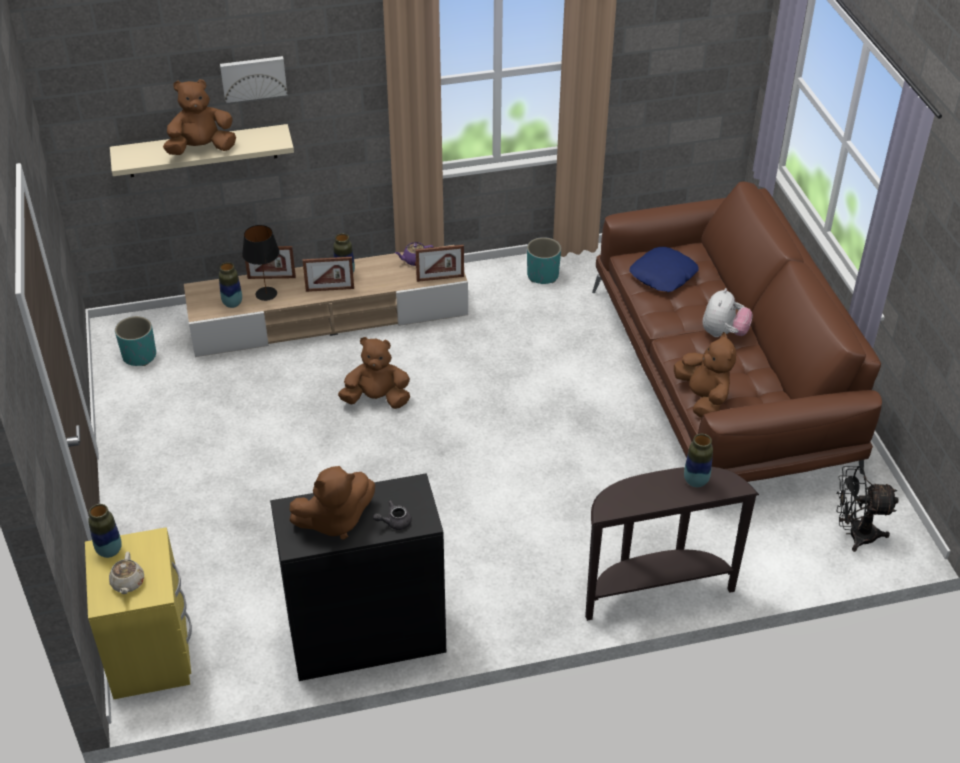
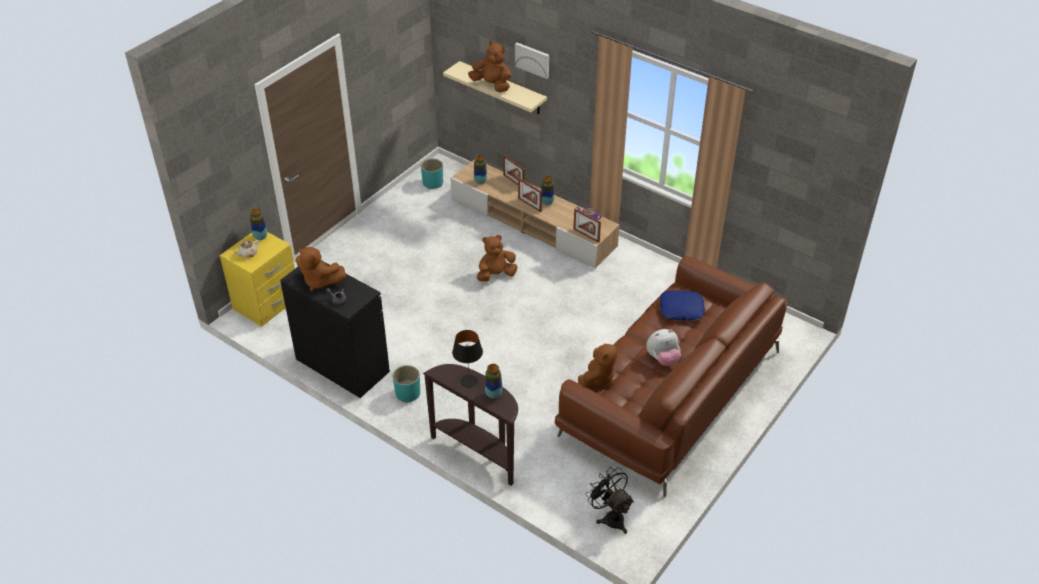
camera: 50 degrees right, 0 degrees up
black table lamp [242,225,280,301] -> black table lamp moved to [452,330,483,388]
brown plush toy [338,337,410,409] -> brown plush toy turned 75 degrees counterclockwise [477,235,517,282]
turquoise planter [527,237,561,284] -> turquoise planter moved to [393,365,420,403]

